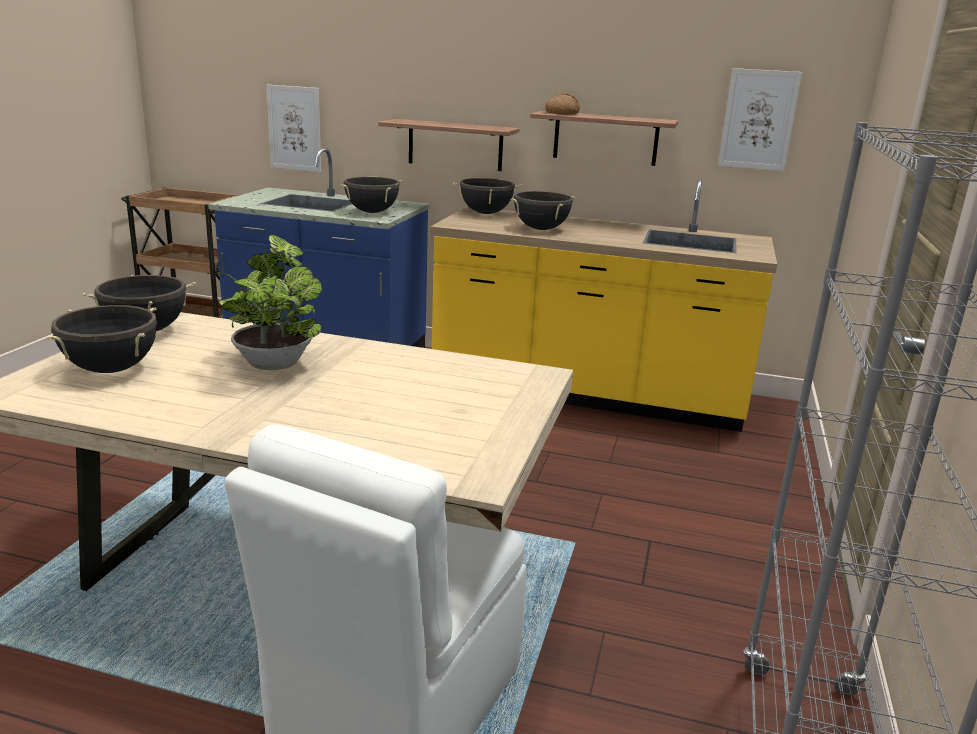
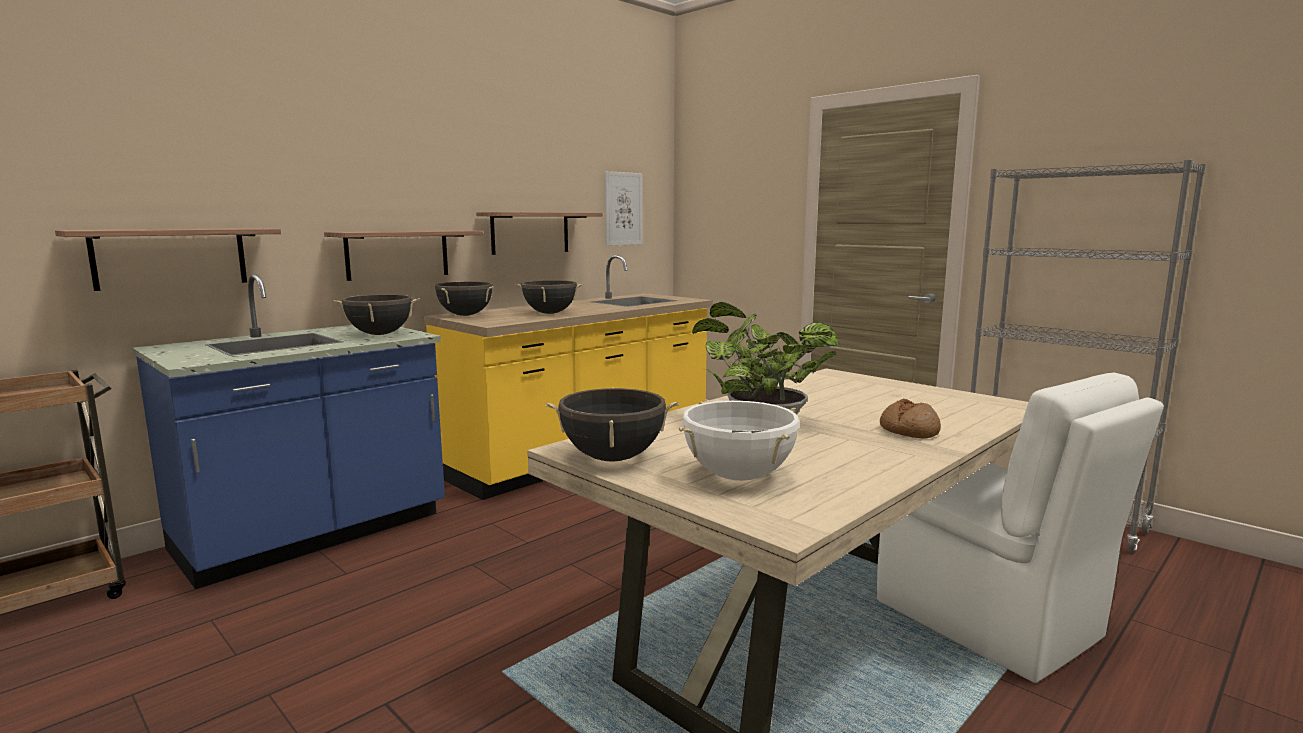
camera: 60 degrees left, 10 degrees down
black cooking pot [47,305,157,373] -> white cooking pot [679,401,800,481]
picture [266,85,321,172] -> shelf [55,228,281,291]
bread [545,93,580,115] -> bread moved to [880,399,941,439]

